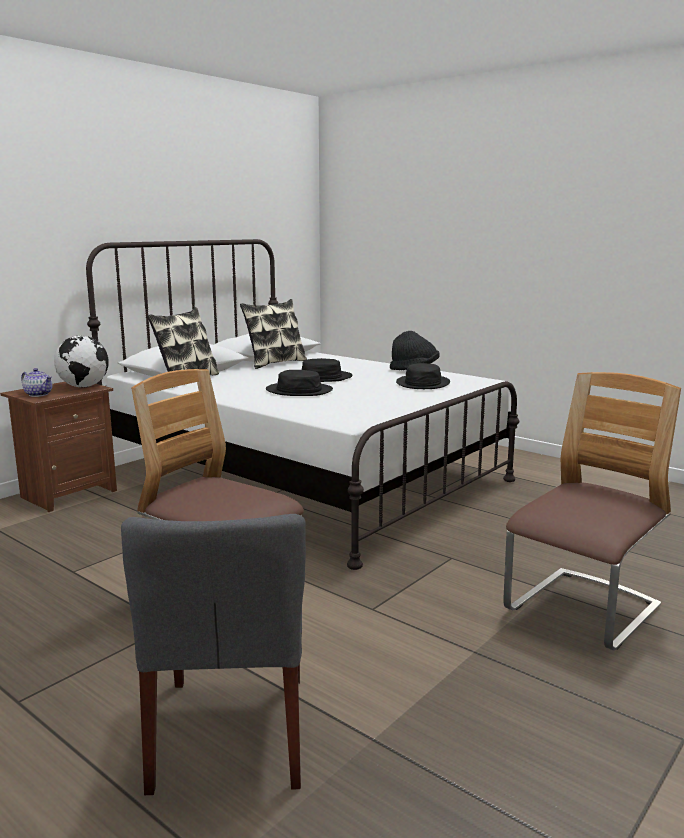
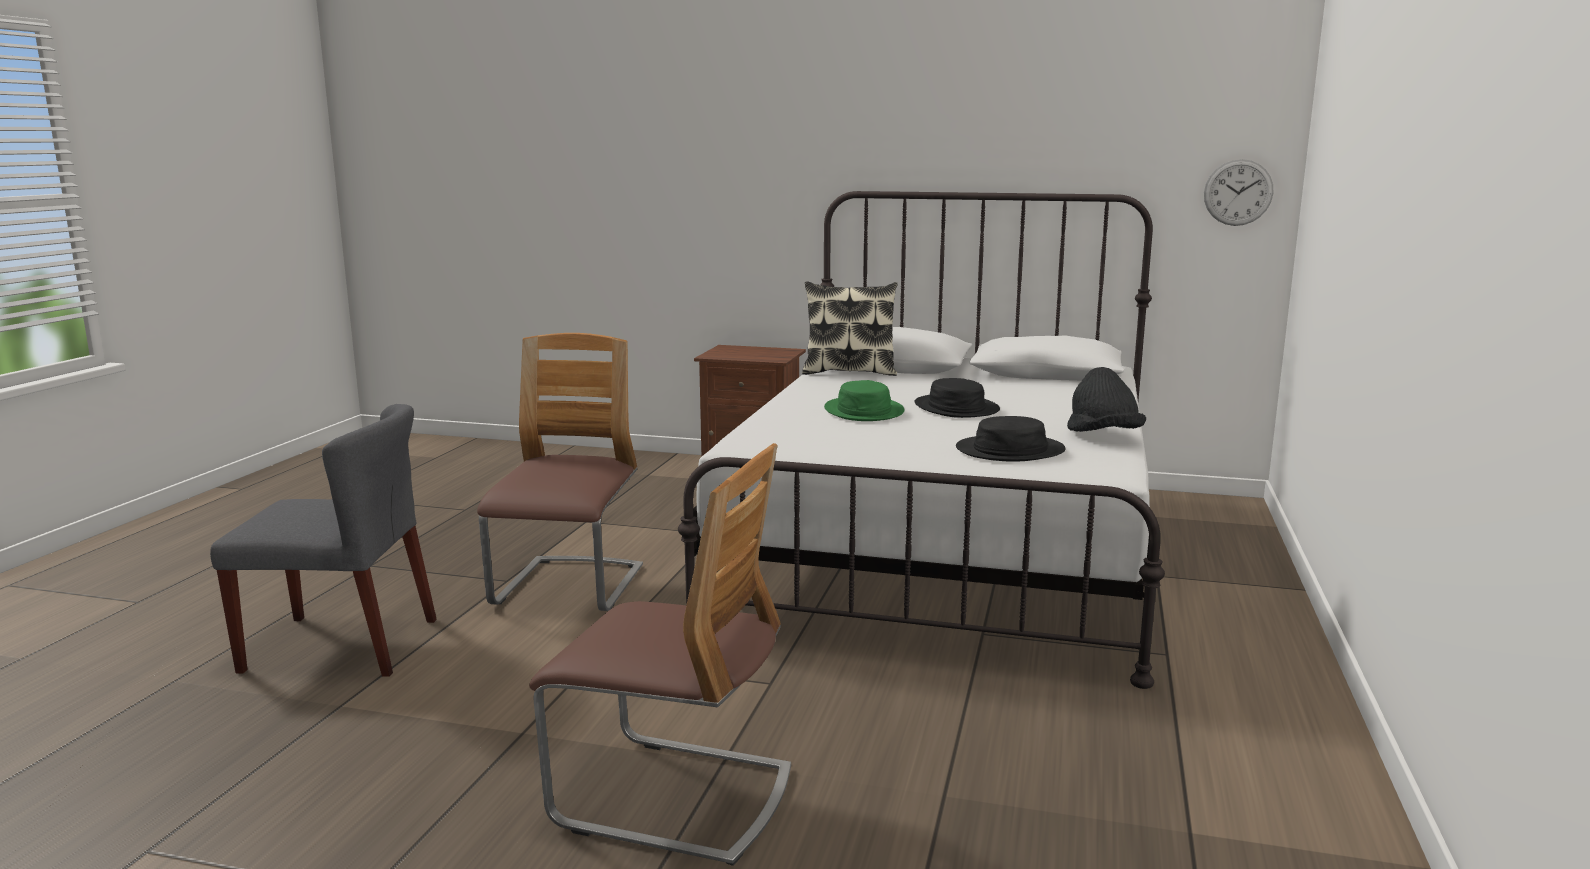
camera: 65 degrees right, 0 degrees up
teapot [21,368,52,397] -> none
globe [54,336,109,388] -> none
grey chair [121,514,306,795] -> grey chair turned 150 degrees counterclockwise [210,404,437,677]
pillow [240,299,307,369] -> none
black hat [266,370,333,396] -> green hat [824,380,904,421]
none -> wall clock [1204,159,1273,226]

